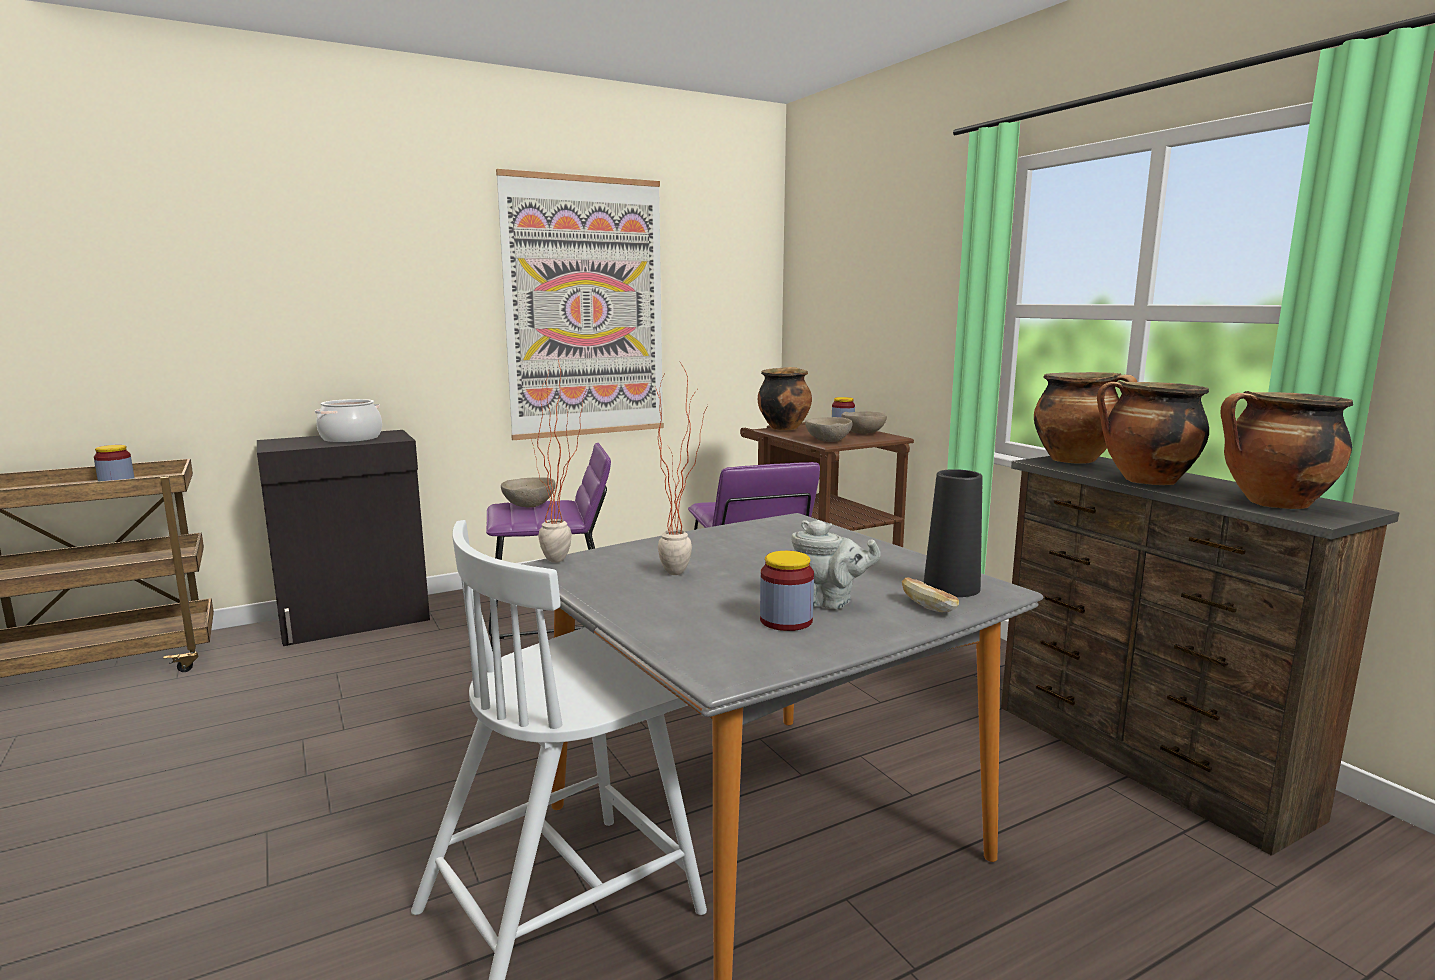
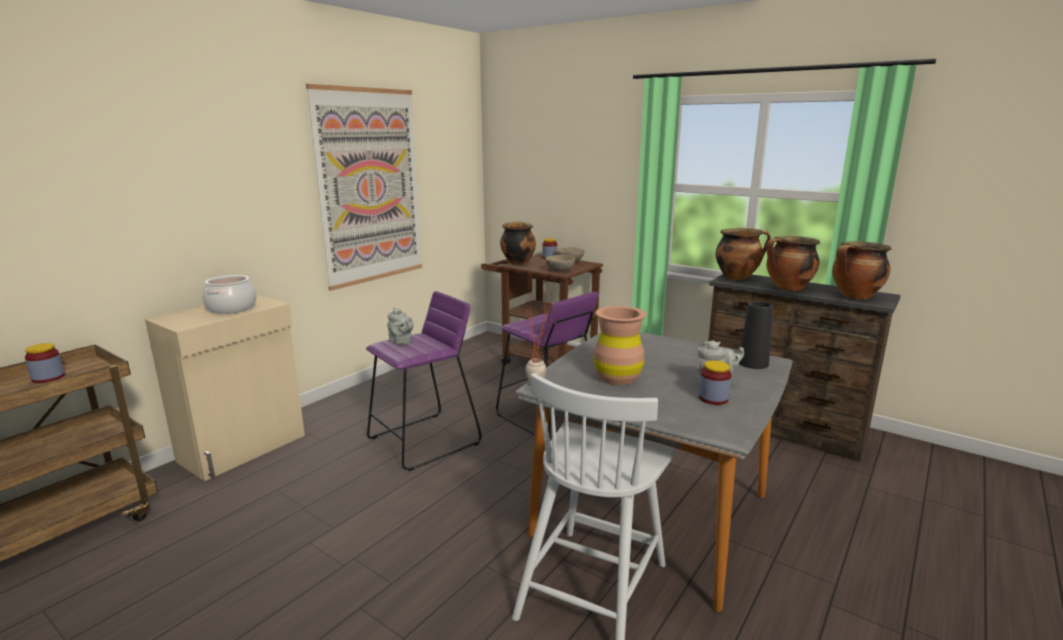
camera: 25 degrees left, 5 degrees up
black cabinet [257,430,430,646] -> beige cabinet [145,294,305,481]
beige bowl [501,477,556,508] -> grey teapot [387,307,414,345]
potted plant [656,361,708,575] -> brown vase [593,306,646,385]
bread [902,578,959,612] -> none

